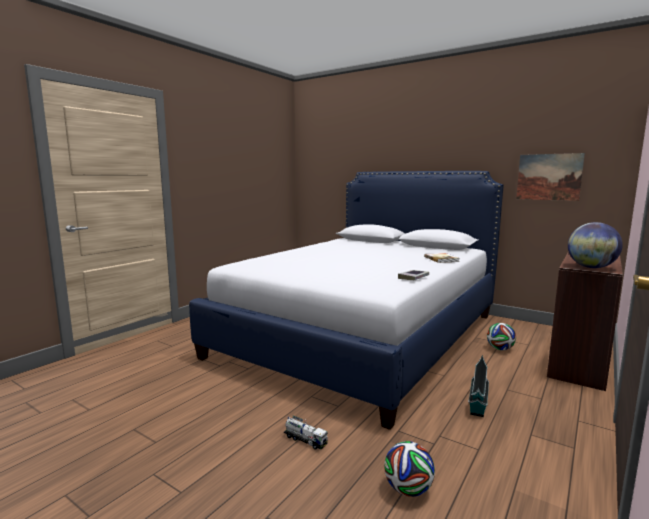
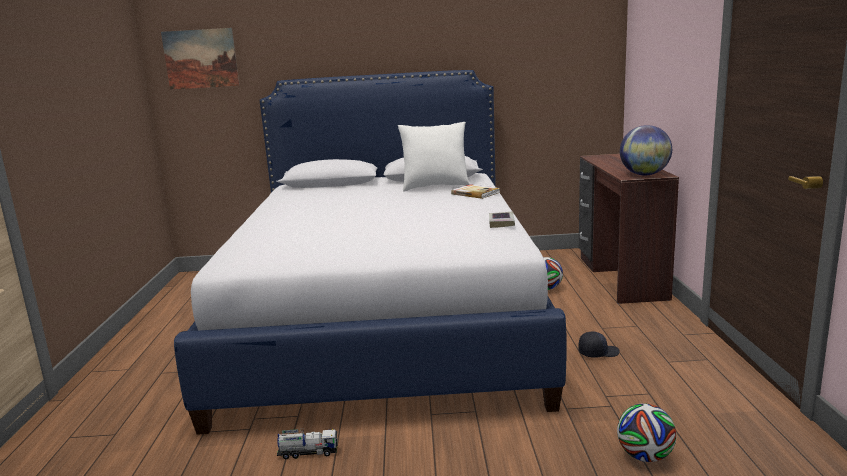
camera: 35 degrees left, 5 degrees up
toy truck [284,416,328,450] -> toy truck moved to [277,428,337,459]
toy house [468,355,489,417] -> black cap [578,331,619,358]
picture [516,153,585,201] -> picture moved to [161,28,240,90]
none -> white pillow [398,122,470,191]

